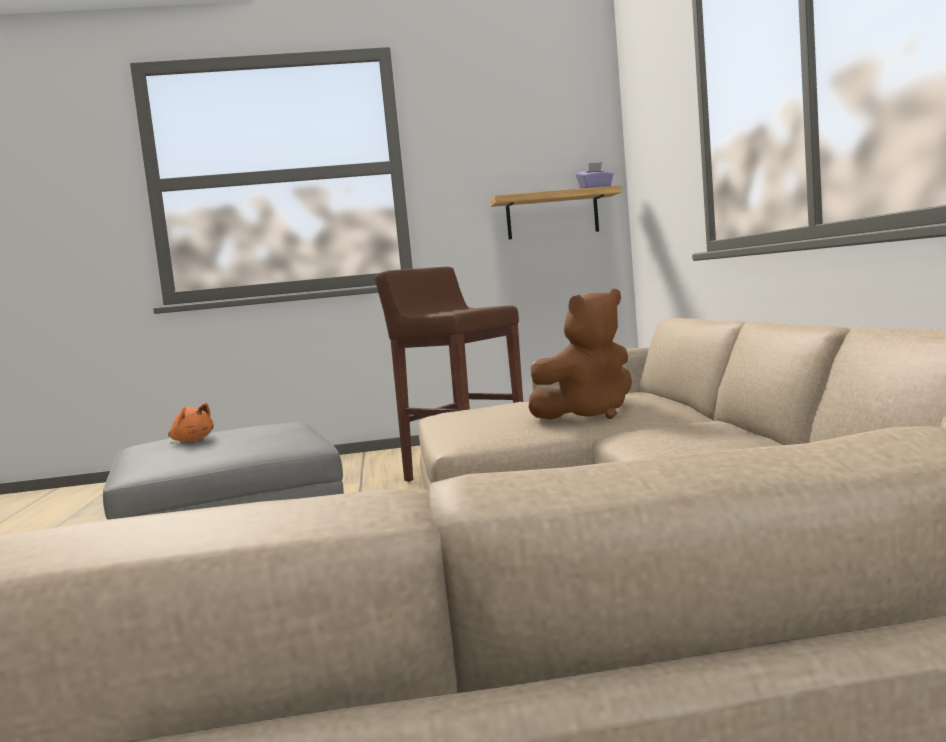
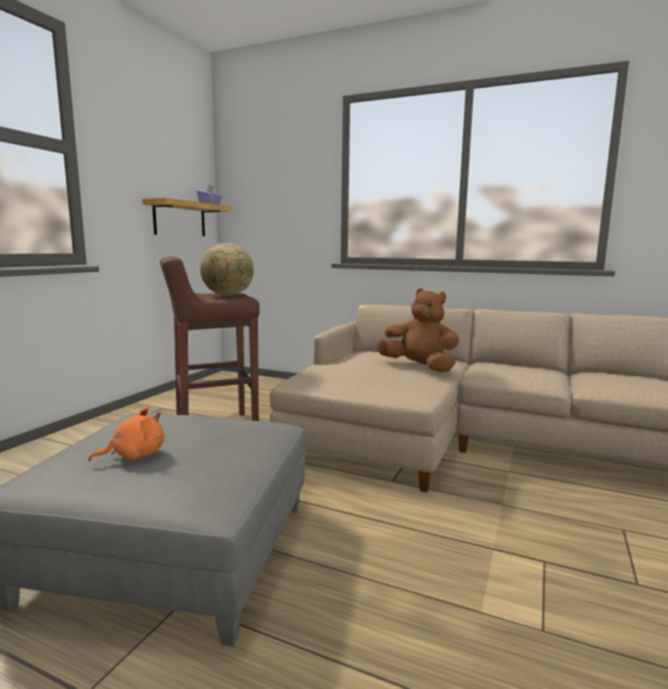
camera: 60 degrees left, 5 degrees up
brown plush toy [529,289,632,420] -> brown plush toy turned 60 degrees counterclockwise [377,288,459,372]
none -> globe [200,243,254,296]

